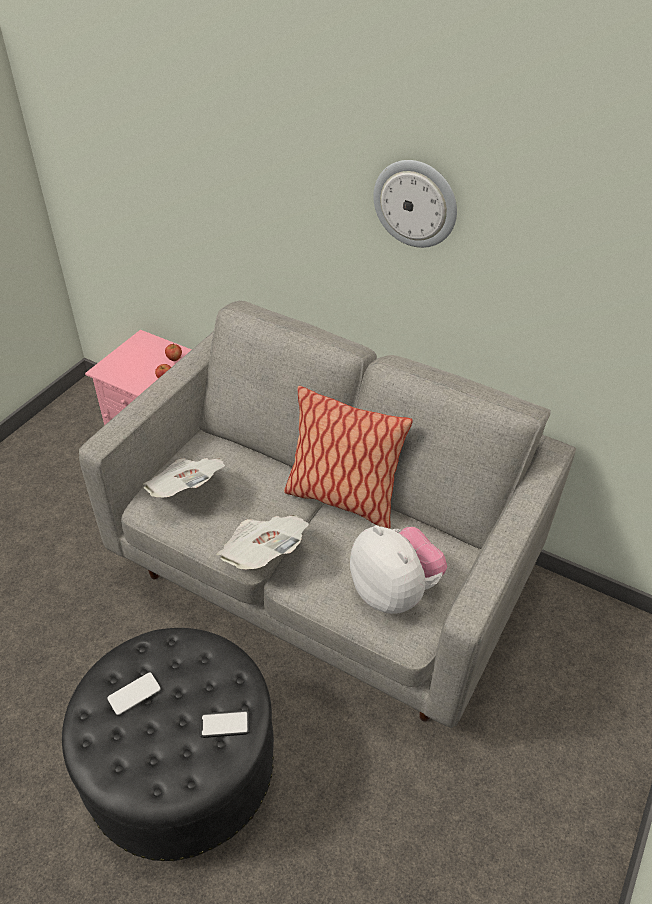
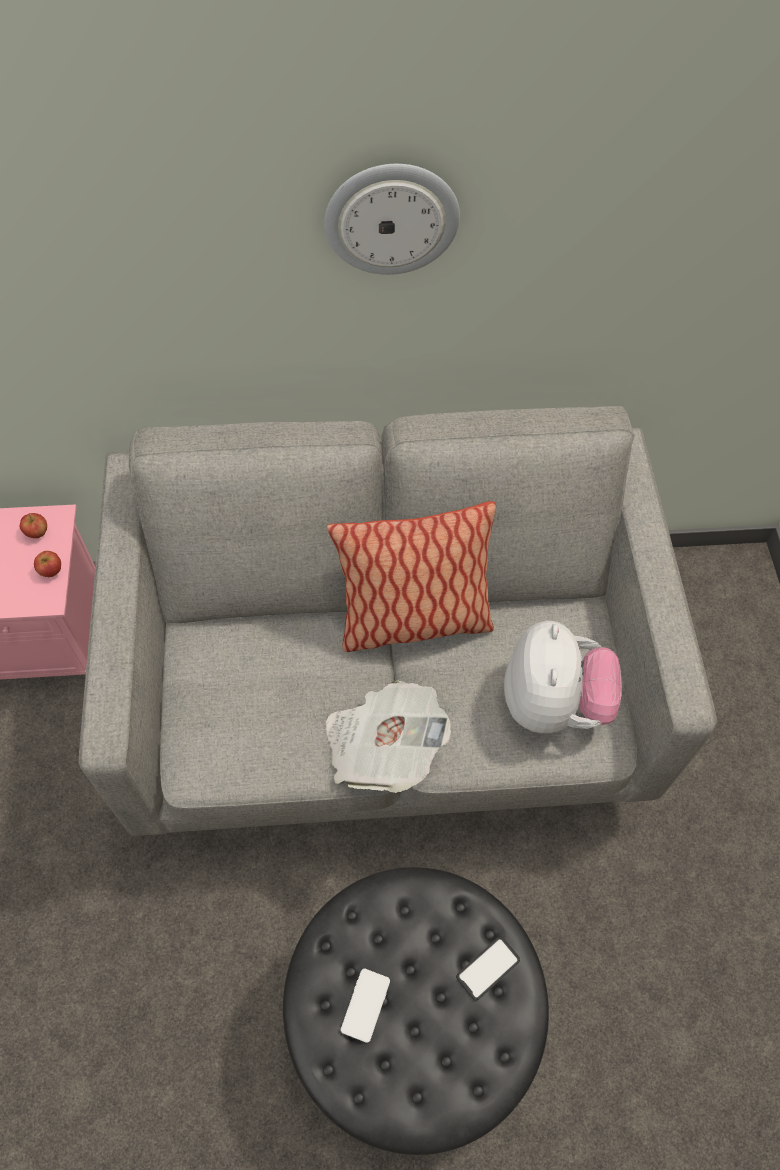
camera: 35 degrees left, 15 degrees up
newspaper [143,458,225,498] -> none
plush toy [350,525,447,614] -> plush toy turned 75 degrees clockwise [504,621,622,733]

